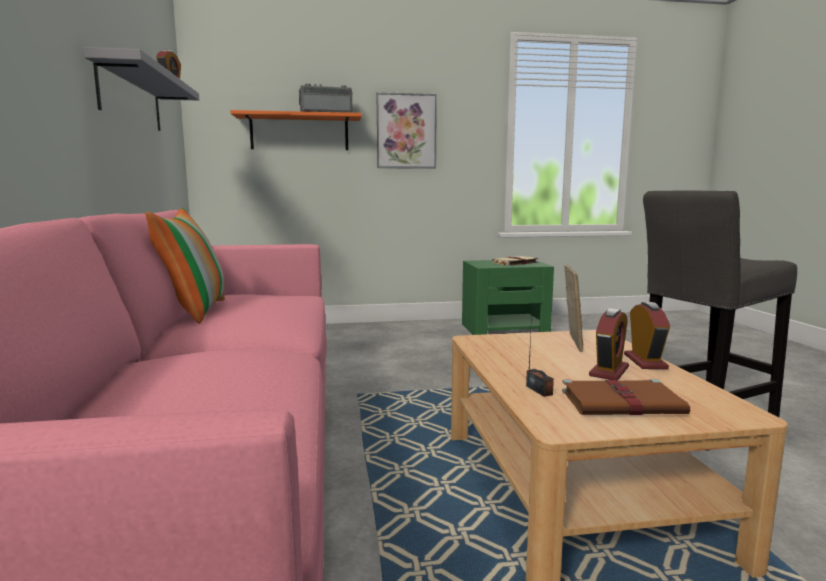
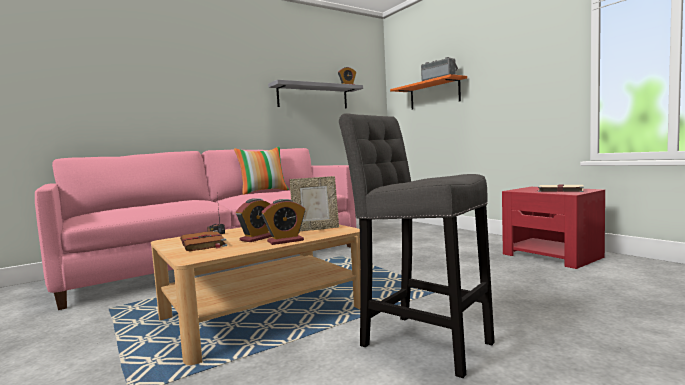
camera: 65 degrees right, 5 degrees down
picture [376,92,437,169] -> none
green nightstand [462,260,554,335] -> red nightstand [502,187,605,269]
alarm clock [589,308,629,381] -> alarm clock turned 60 degrees counterclockwise [236,198,272,242]

